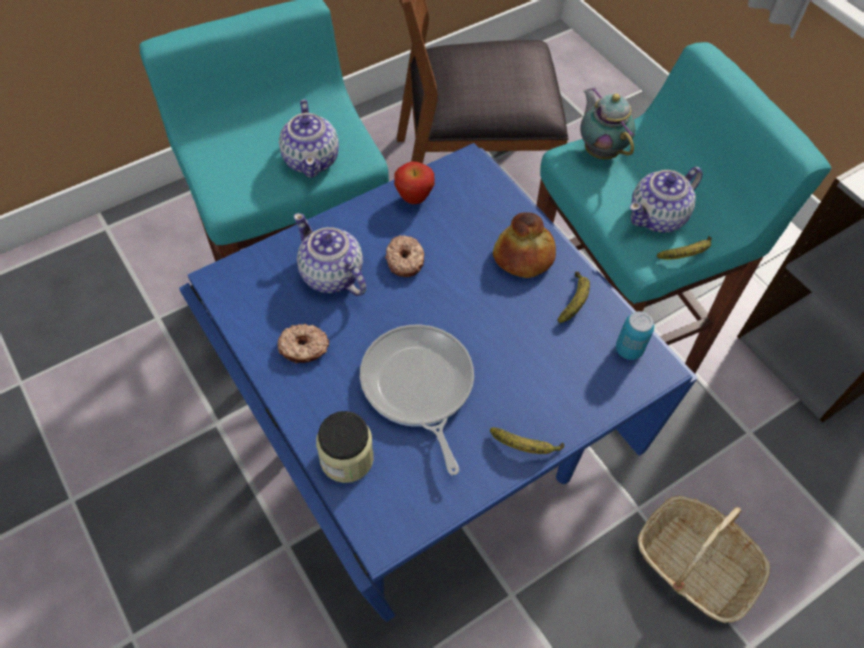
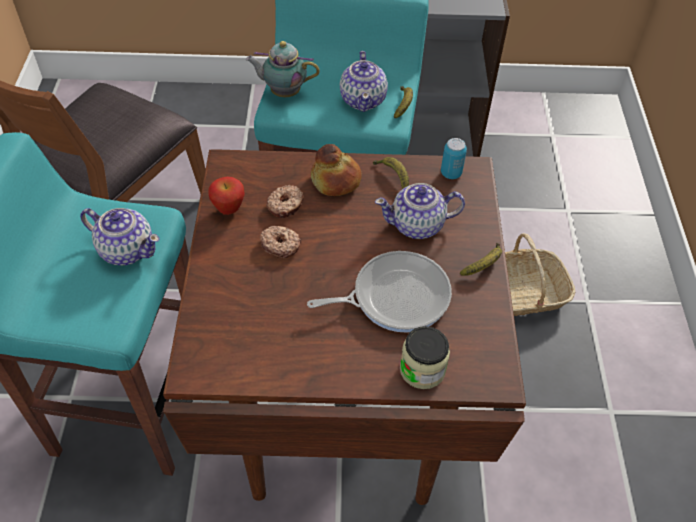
camera: 55 degrees left, 5 degrees down
blue dining table [179,143,697,622] -> brown dining table [163,149,526,505]
donut [277,324,329,363] -> donut moved to [266,185,304,218]
teapot [294,213,367,296] -> teapot moved to [375,183,465,239]
frying pan [360,325,474,475] -> frying pan turned 150 degrees clockwise [307,251,452,332]

